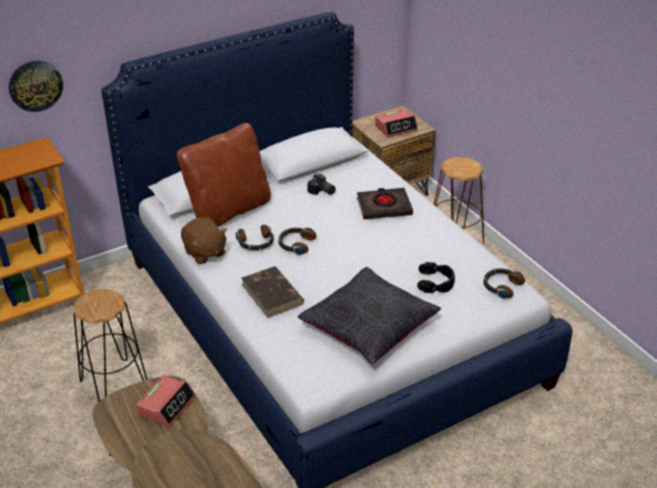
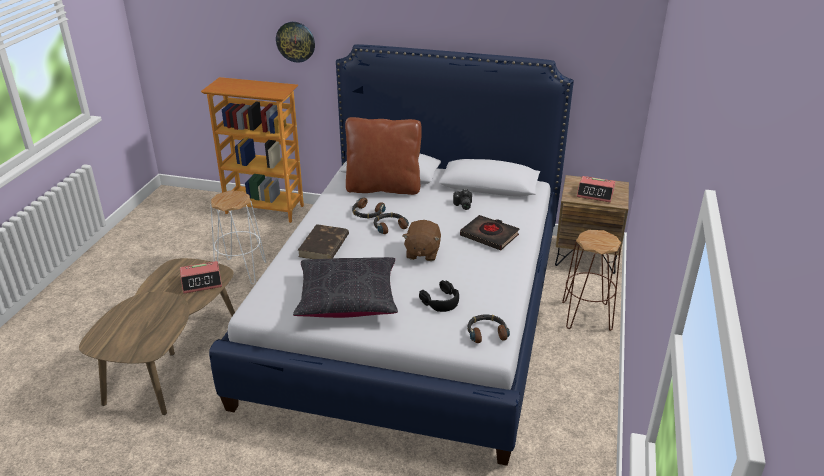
camera: 45 degrees right, 5 degrees down
black stool [74,289,147,401] -> white stool [210,190,266,284]
brown plush toy [181,218,227,264] -> brown plush toy moved to [402,220,441,261]

